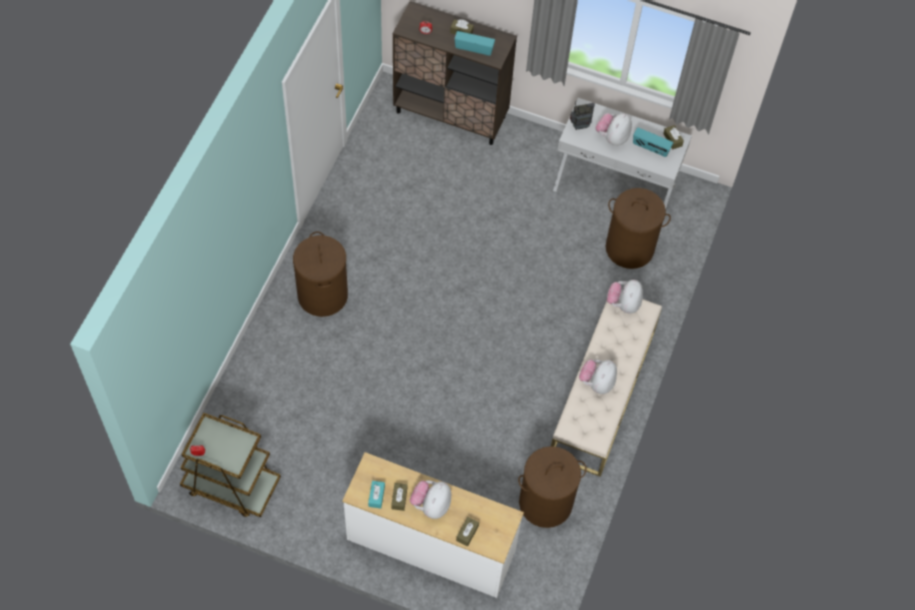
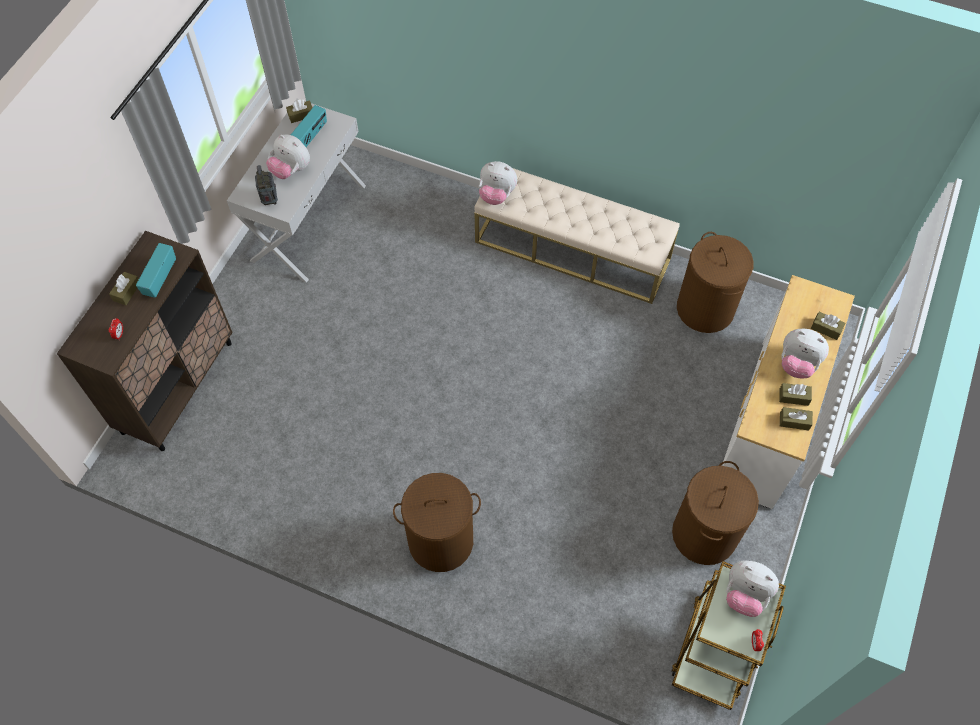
camera: 85 degrees left, 0 degrees up
turquoise tissue box [368,481,385,508] -> brown tissue box [780,407,813,430]
plush toy [579,359,617,394] -> plush toy moved to [726,560,779,617]
brown laundry basket [606,188,671,269] -> brown laundry basket moved to [672,461,759,565]

